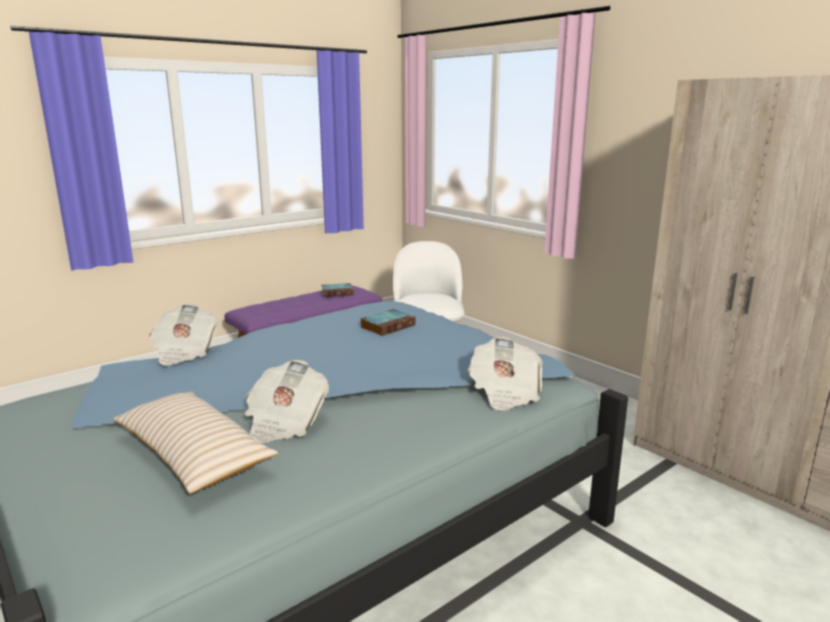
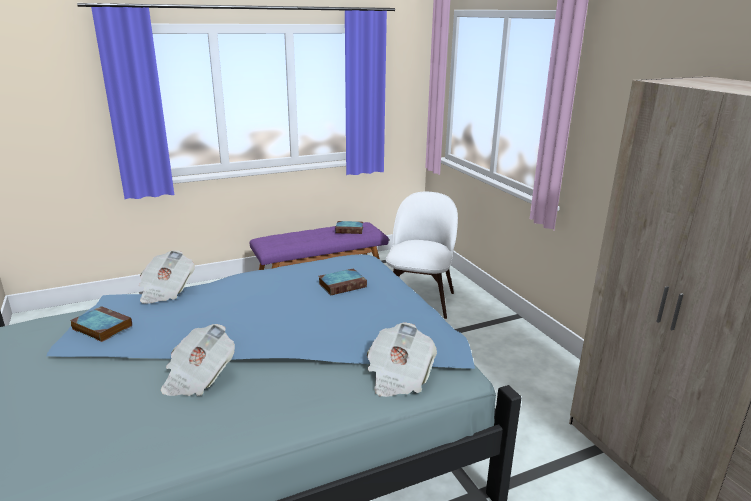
camera: 15 degrees right, 5 degrees up
beige pillow [113,392,279,494] -> none
none -> book [70,306,132,342]

